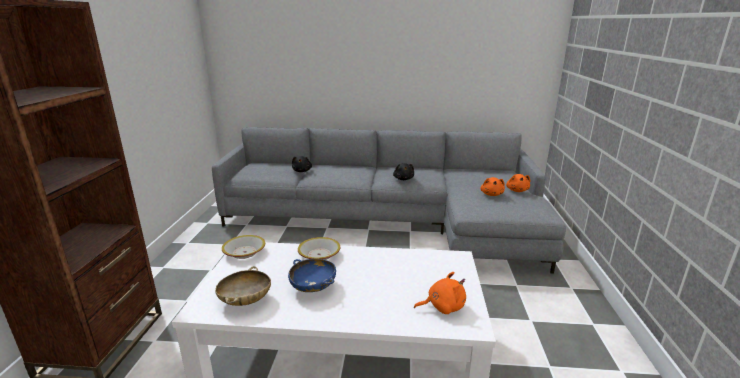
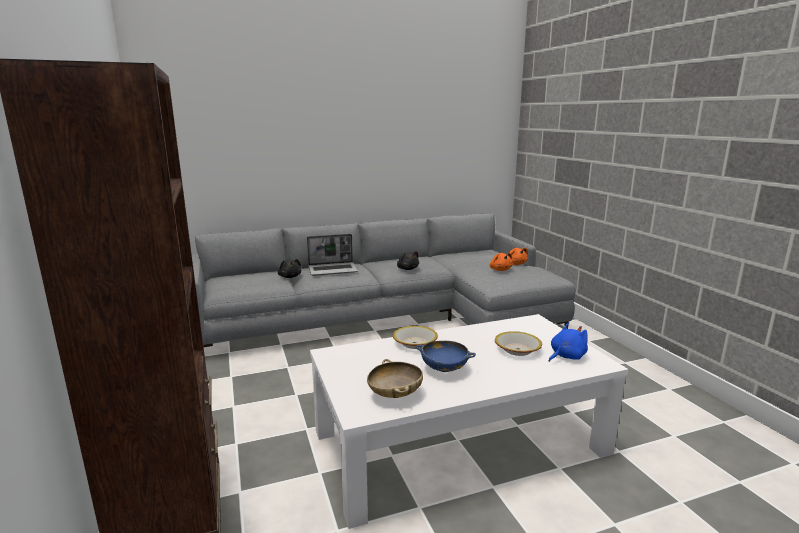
camera: 25 degrees left, 5 degrees down
bowl [222,235,265,259] -> bowl moved to [495,331,542,356]
orange plush toy [414,272,466,314] -> blue plush toy [549,323,588,362]
none -> laptop [307,234,358,276]

